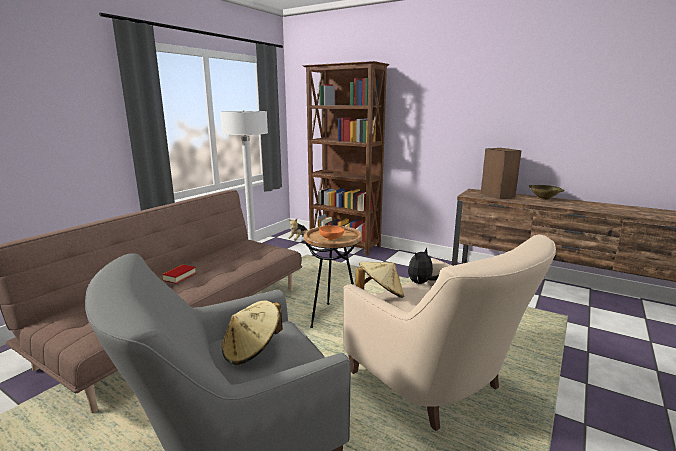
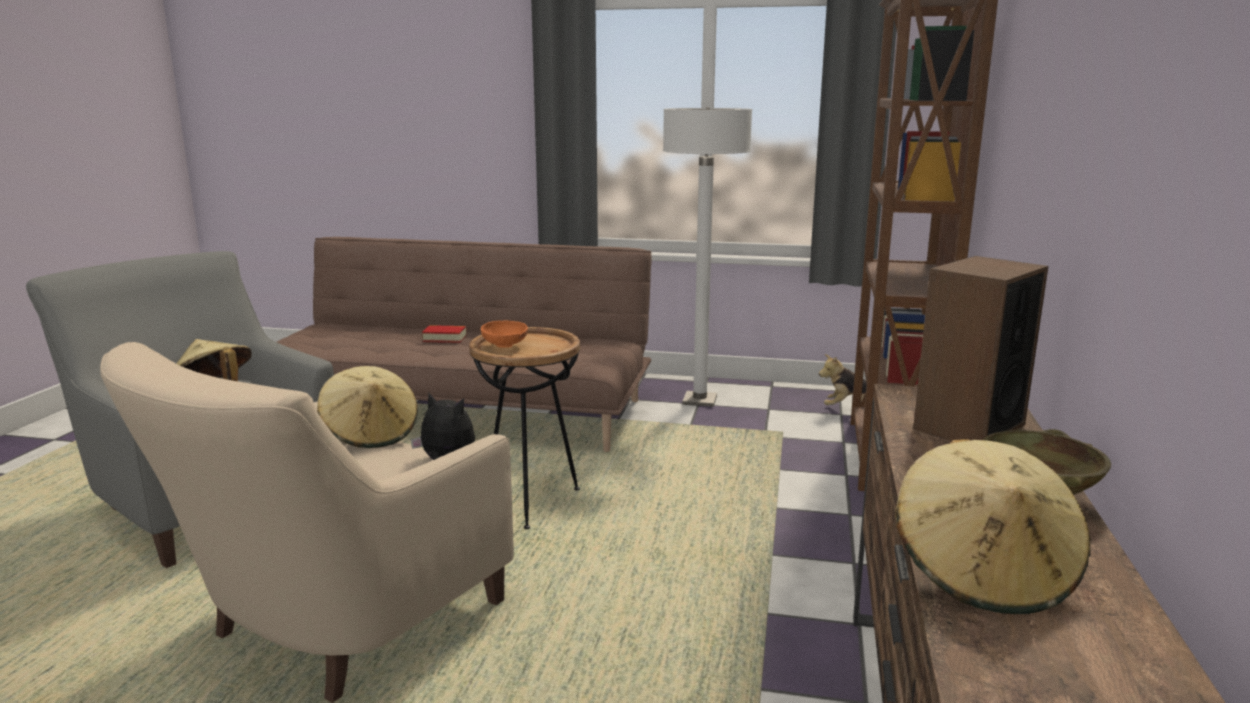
camera: 70 degrees right, 0 degrees up
none -> beige hat [895,439,1090,614]

